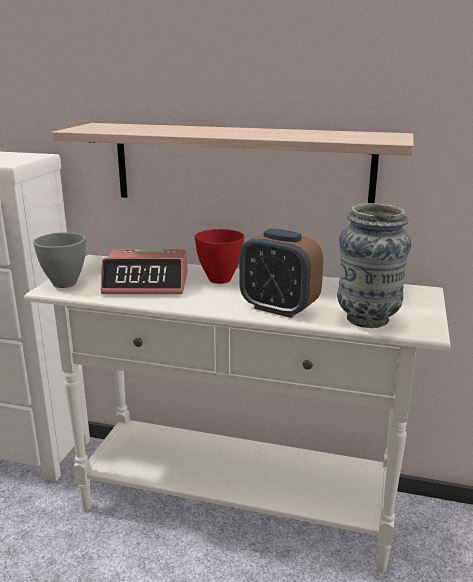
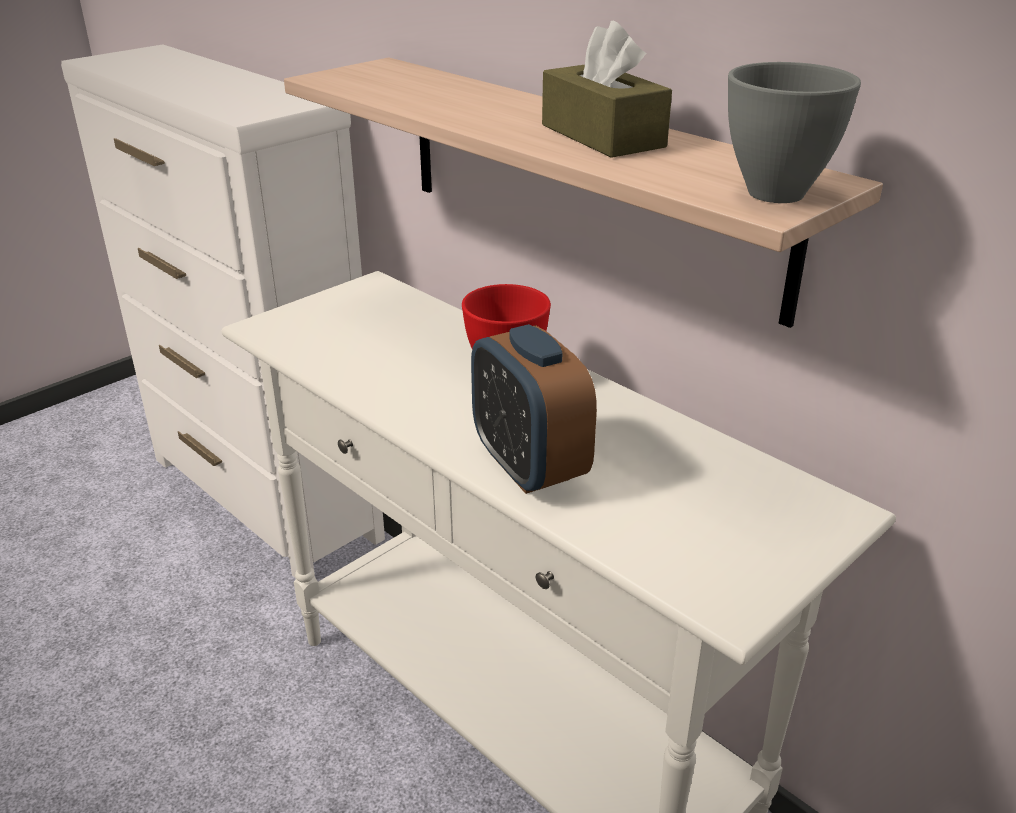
camera: 30 degrees right, 10 degrees up
grey bowl [33,232,86,288] -> grey bowl moved to [728,62,861,203]
alarm clock [101,249,188,294] -> none
vase [337,203,411,328] -> none
none -> brown tissue box [542,21,672,158]

